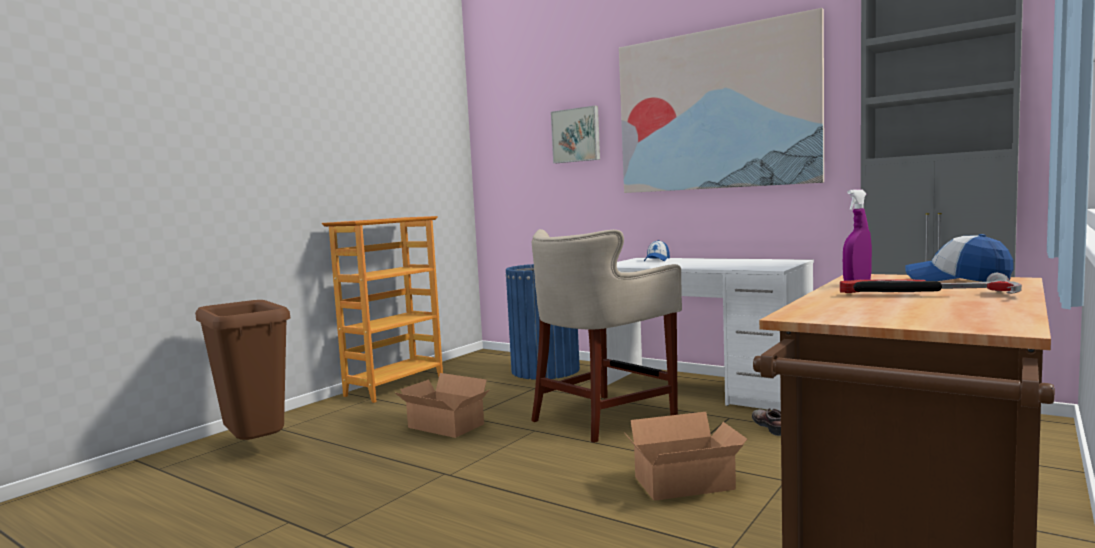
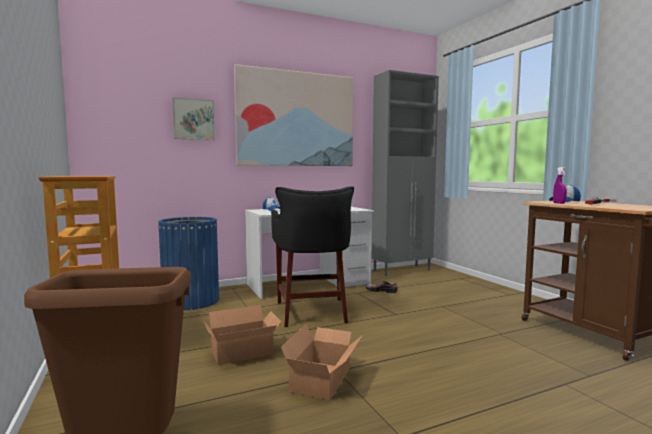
camera: 60 degrees left, 0 degrees up
beige stool [531,229,682,443] -> black stool [271,186,354,327]
cardboard box [624,412,747,501] -> cardboard box moved to [281,324,363,400]

